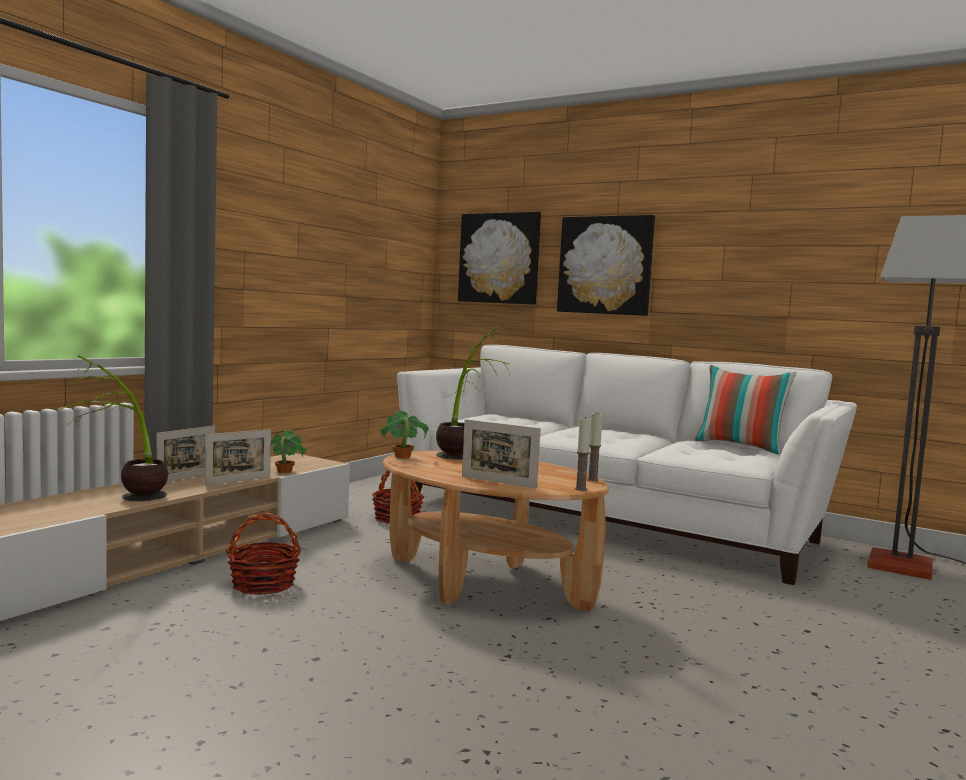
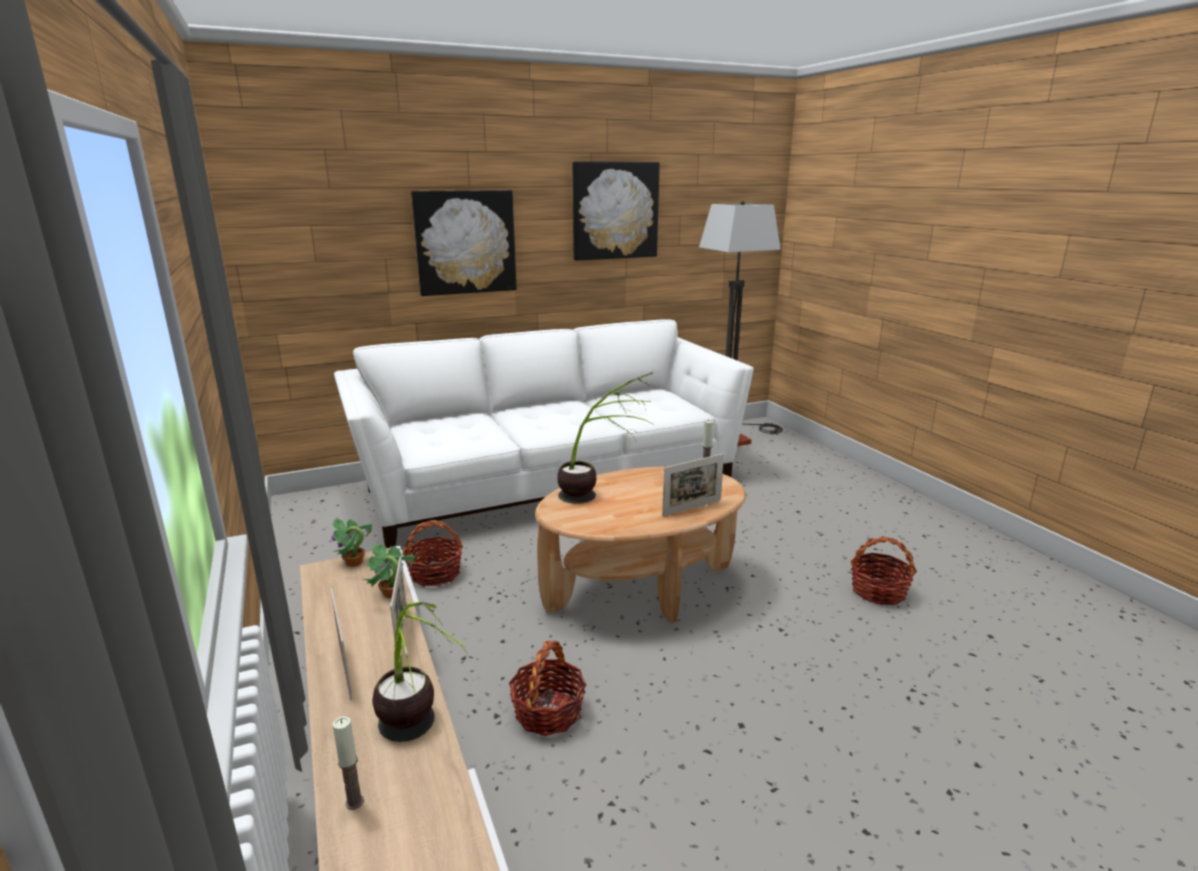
camera: 55 degrees left, 15 degrees up
potted plant [378,410,429,458] -> potted plant moved to [331,519,372,567]
picture [458,212,541,305] -> picture moved to [572,161,660,261]
candle [575,417,591,491] -> candle moved to [332,716,364,810]
pillow [695,365,796,455] -> none
none -> basket [850,537,917,605]

